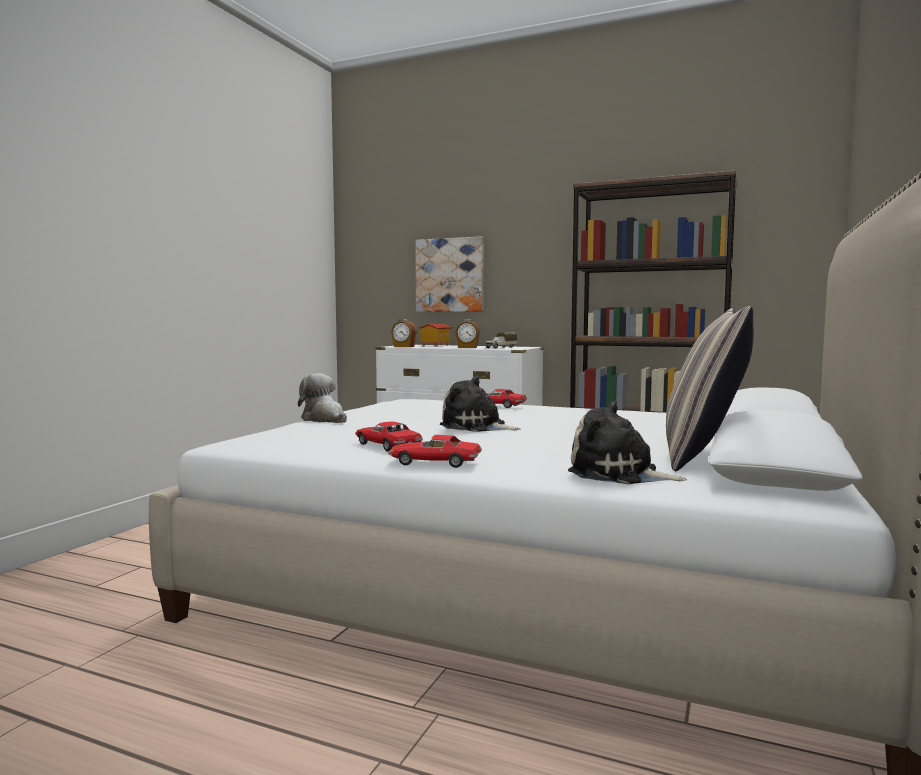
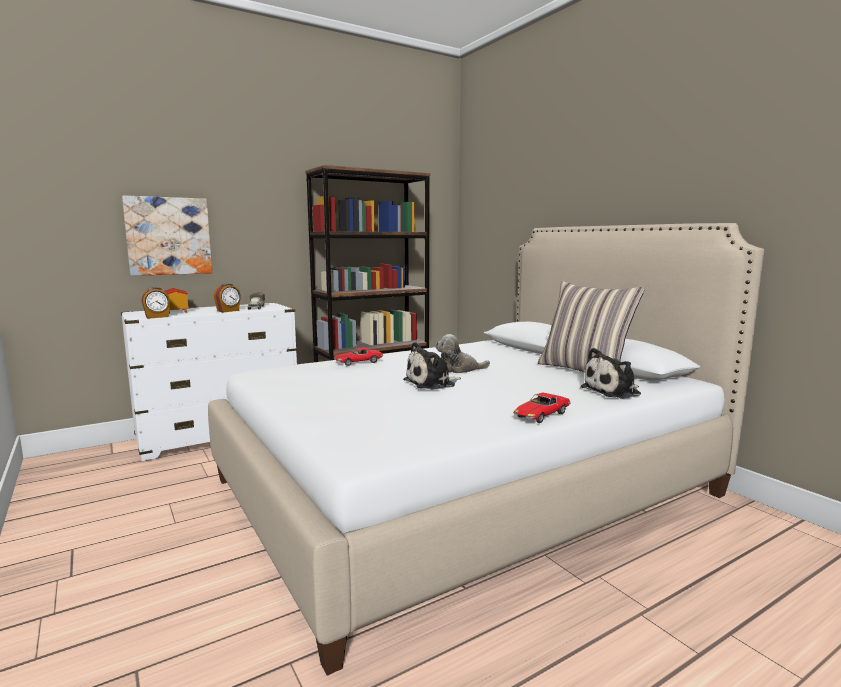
camera: 55 degrees left, 5 degrees up
plush toy [298,373,347,423] -> plush toy moved to [436,334,490,373]
toy car [355,421,423,452] -> none

